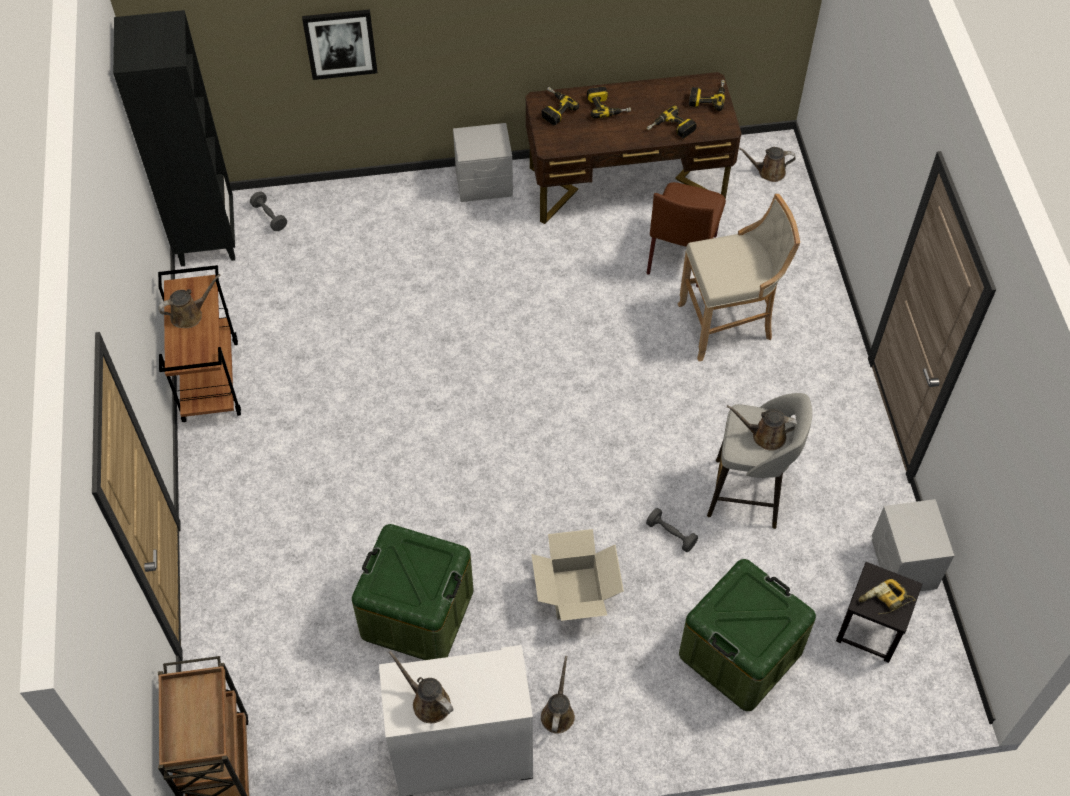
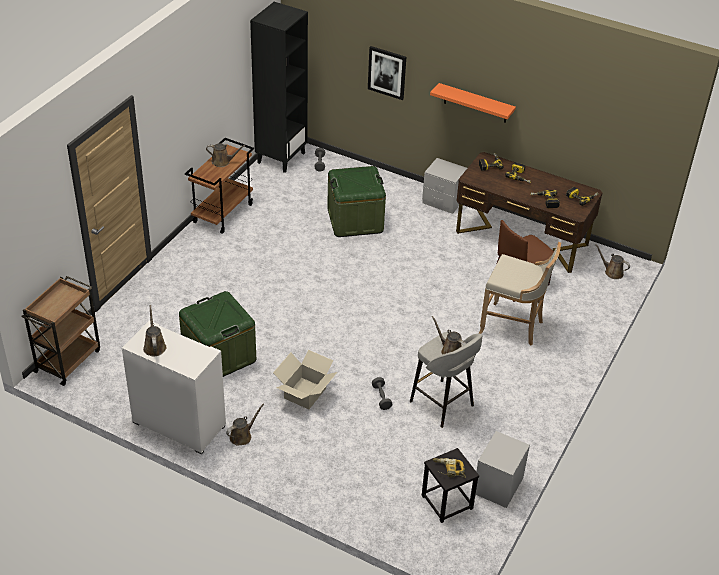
camera: 35 degrees right, 15 degrees down
green storage box [679,559,816,711] -> green storage box moved to [327,166,386,237]
none -> orange shelf [430,83,516,123]

